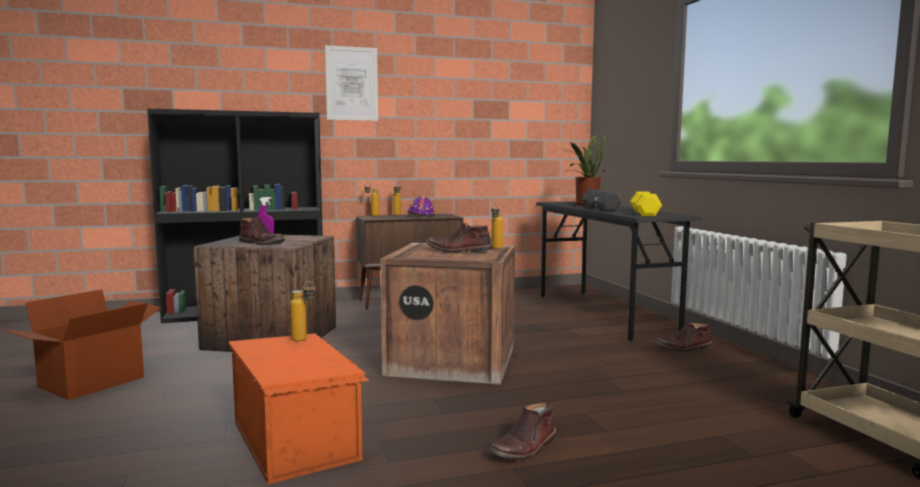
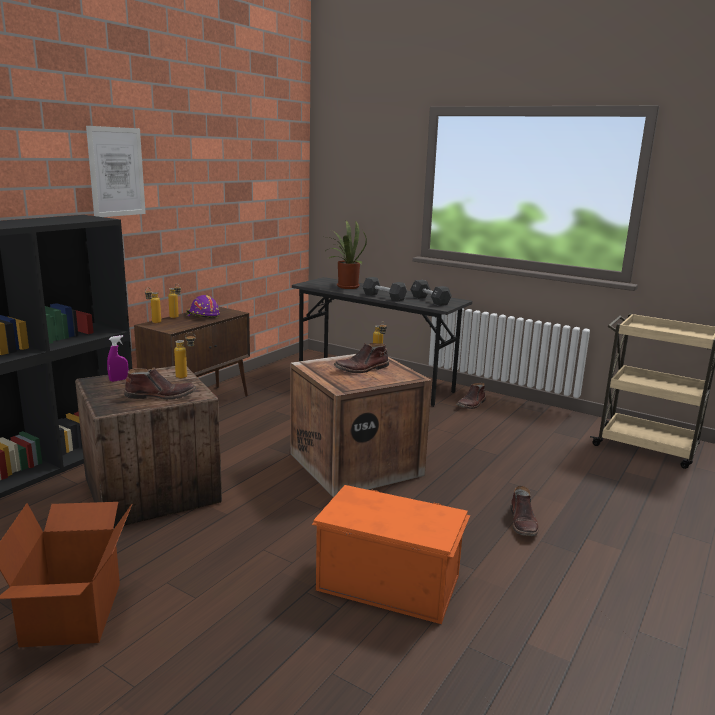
camera: 40 degrees left, 10 degrees up
bottle [290,281,315,341] -> bottle moved to [174,332,195,379]
yellow dumbbell [630,191,662,216] -> black dumbbell [410,280,452,306]

